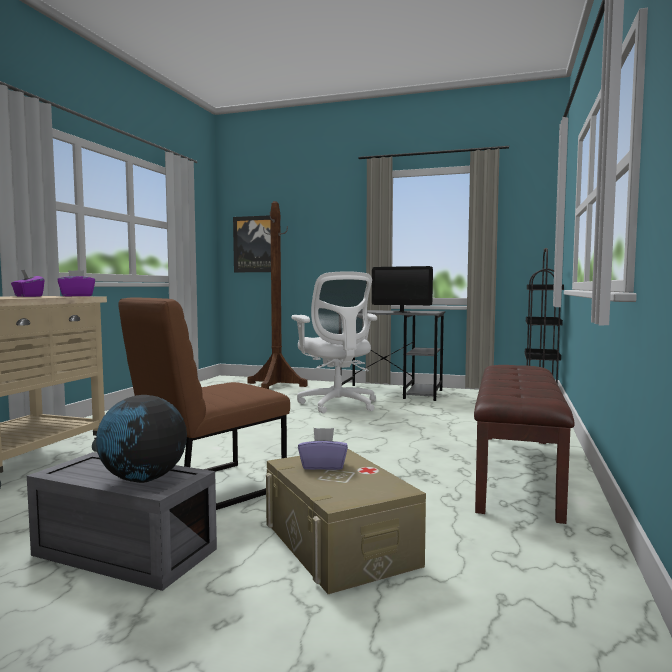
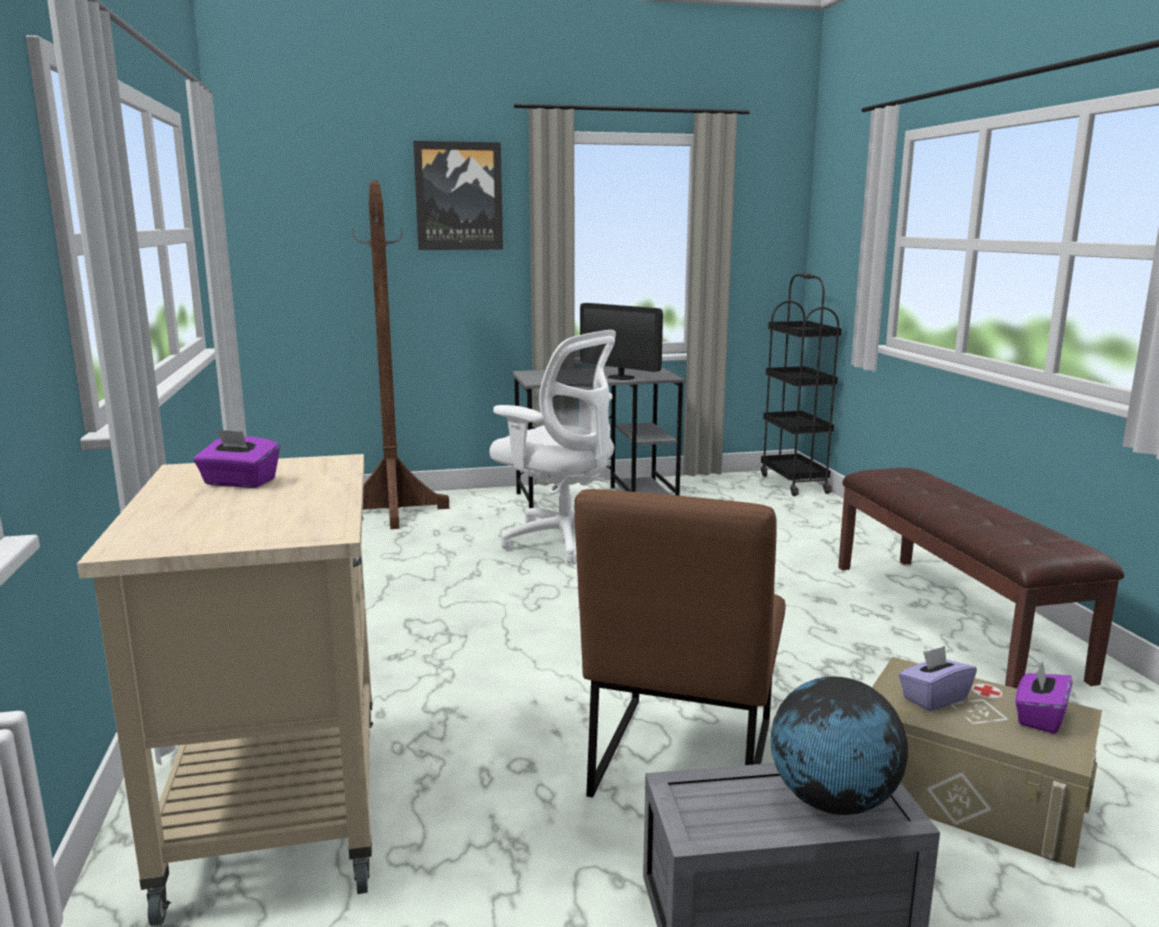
camera: 30 degrees left, 10 degrees up
purple tissue box [58,270,95,297] -> purple tissue box moved to [1015,661,1072,734]
picture [233,215,271,272] -> picture moved to [413,141,503,250]
monitor [372,266,433,313] -> monitor turned 45 degrees clockwise [580,303,663,380]

